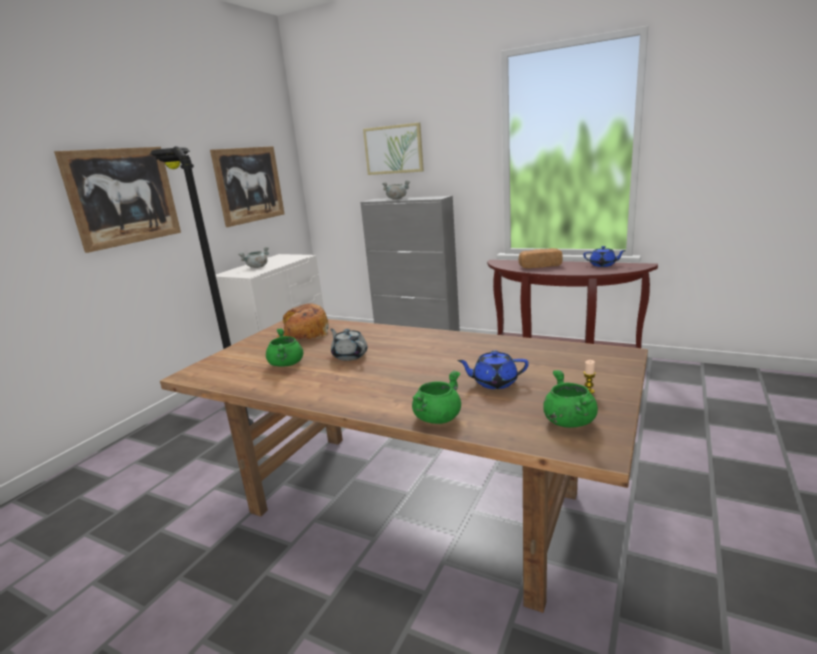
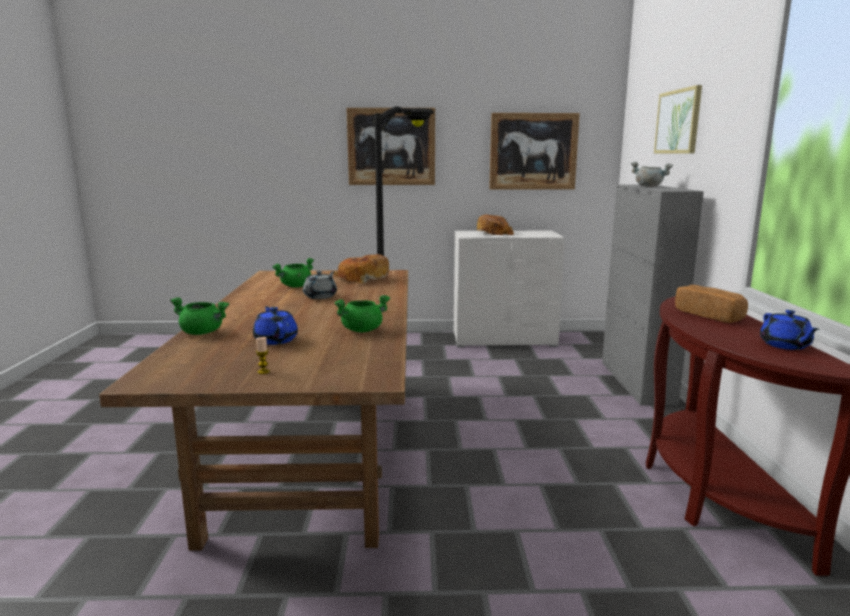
camera: 60 degrees right, 5 degrees down
grey cooking pot [238,247,269,268] -> bread [477,215,514,235]
green cooking pot [543,370,598,428] -> green cooking pot moved to [335,295,390,332]

